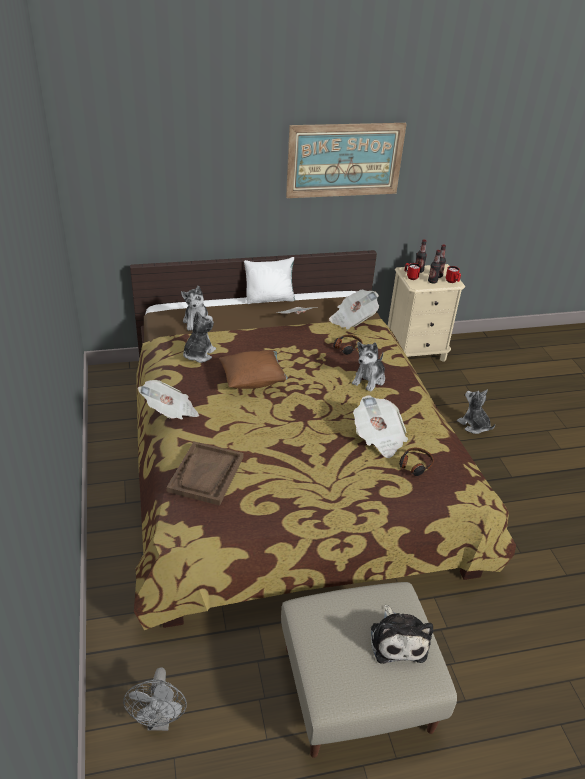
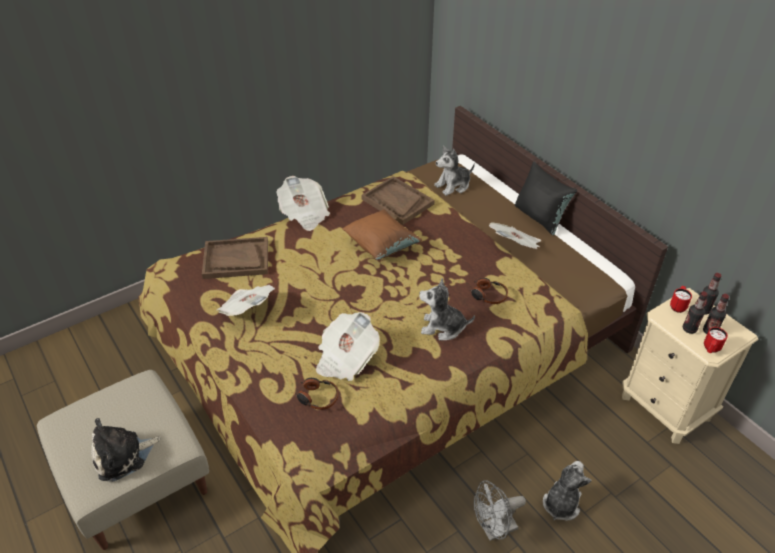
camera: 70 degrees right, 5 degrees up
grey fan [123,667,187,731] -> grey fan moved to [474,480,526,541]
plush toy [183,311,216,363] -> brown tray [362,176,434,225]
white pillow [244,257,295,304] -> black pillow [515,161,577,235]
picture [286,123,407,198] -> none
newspaper [329,289,379,330] -> newspaper moved to [217,285,275,316]

